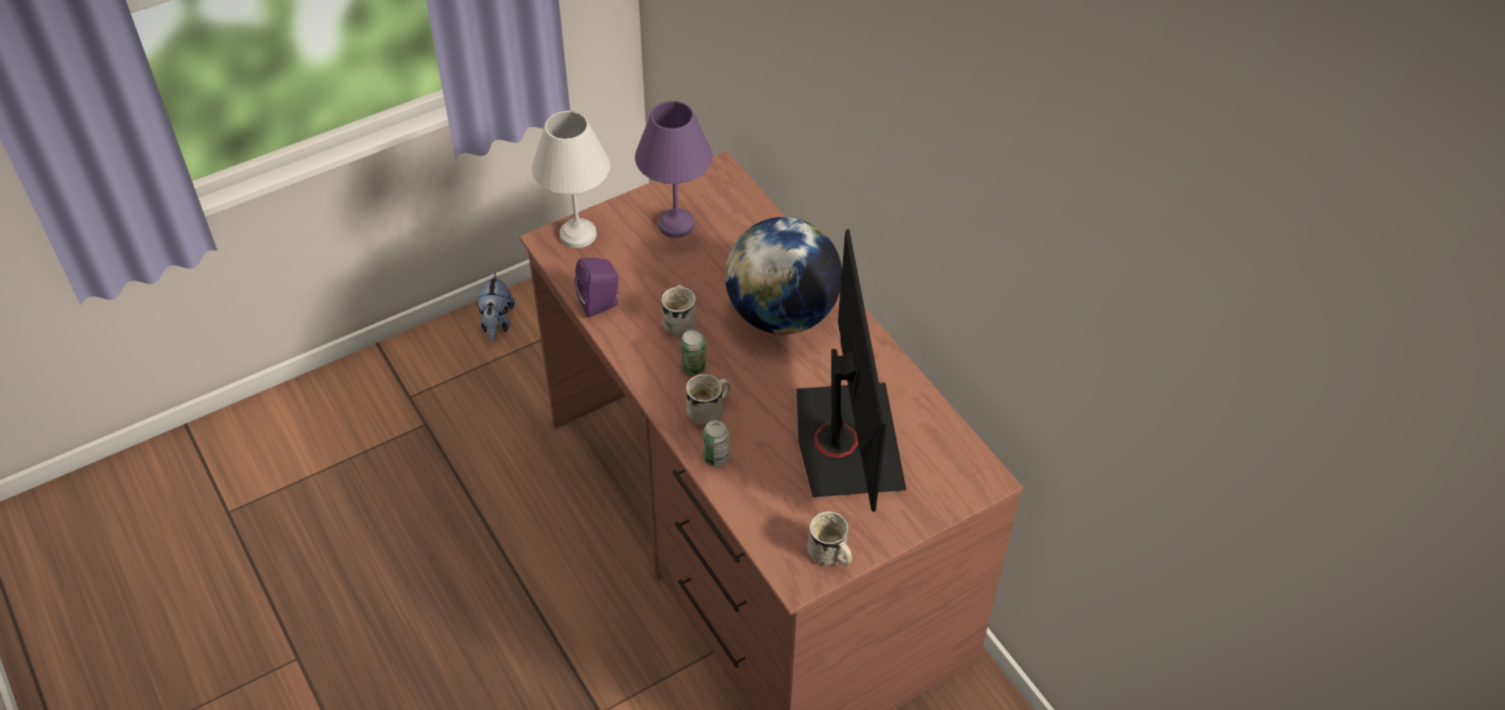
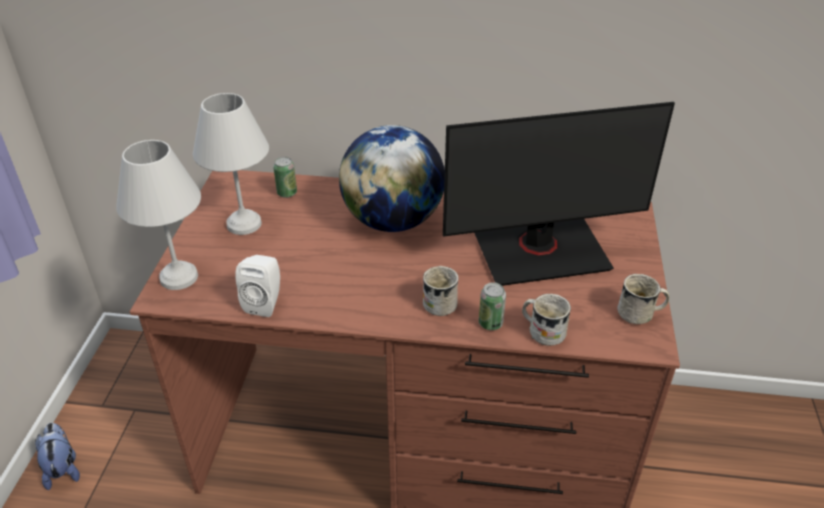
camera: 50 degrees left, 10 degrees down
plush toy [477,272,515,342] -> plush toy turned 150 degrees counterclockwise [35,423,80,490]
purple speaker [575,258,620,318] -> white speaker [235,255,280,317]
purple table lamp [635,101,713,238] -> white table lamp [193,93,269,235]
white mug [661,285,697,335] -> white mug moved to [522,294,571,346]
can [681,330,706,375] -> can moved to [273,157,297,198]
monitor [797,229,906,512] -> monitor turned 135 degrees clockwise [443,102,675,286]

